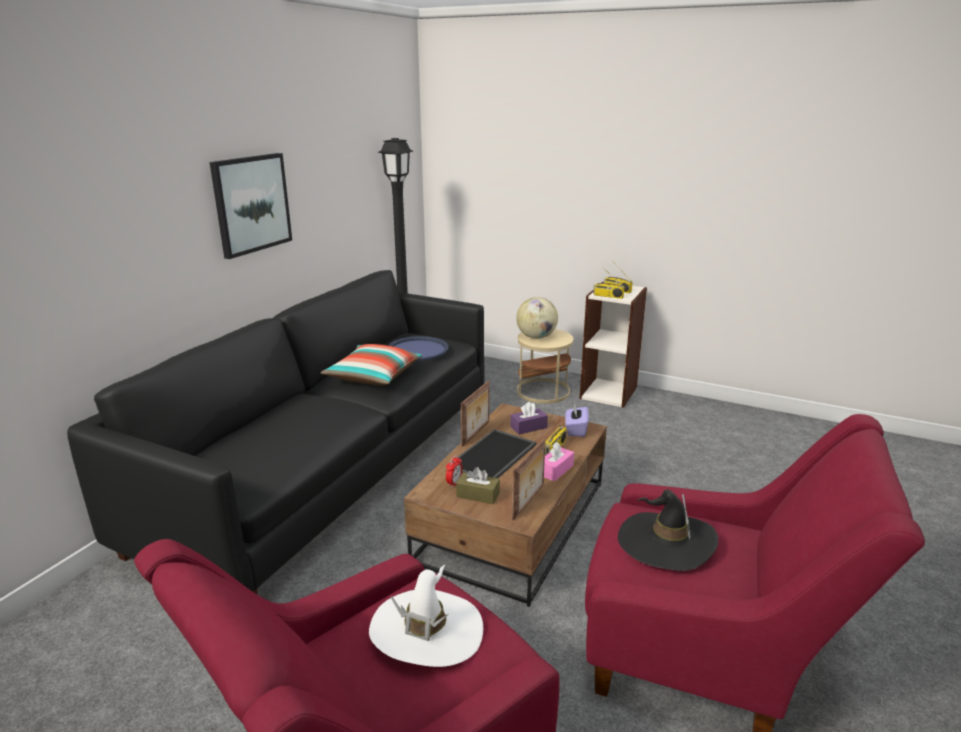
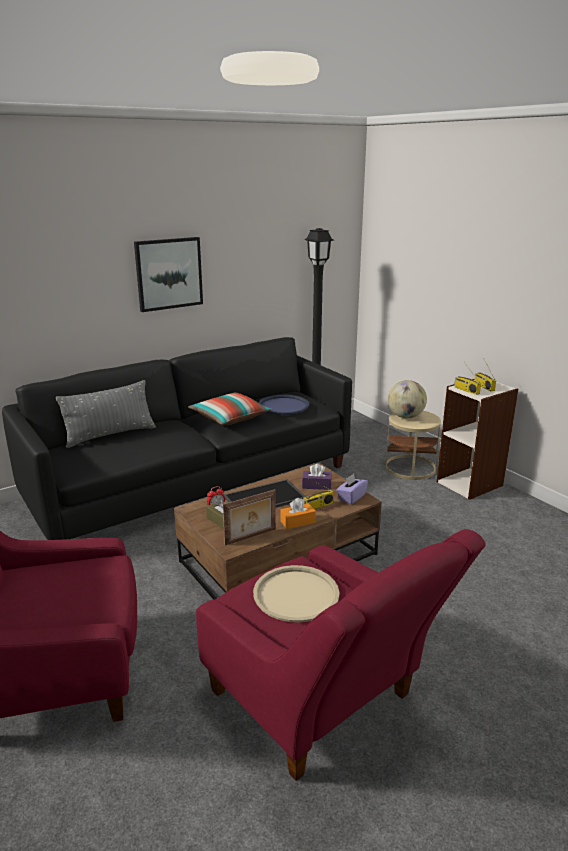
camera: 30 degrees right, 0 degrees up
white hat [369,564,483,667] -> none
picture frame [461,380,490,447] -> none
pink tissue box [544,442,574,482] -> orange tissue box [280,498,316,529]
black hat [618,489,718,571] -> beige tray [253,565,340,622]
none -> grey pillow [56,380,156,448]

